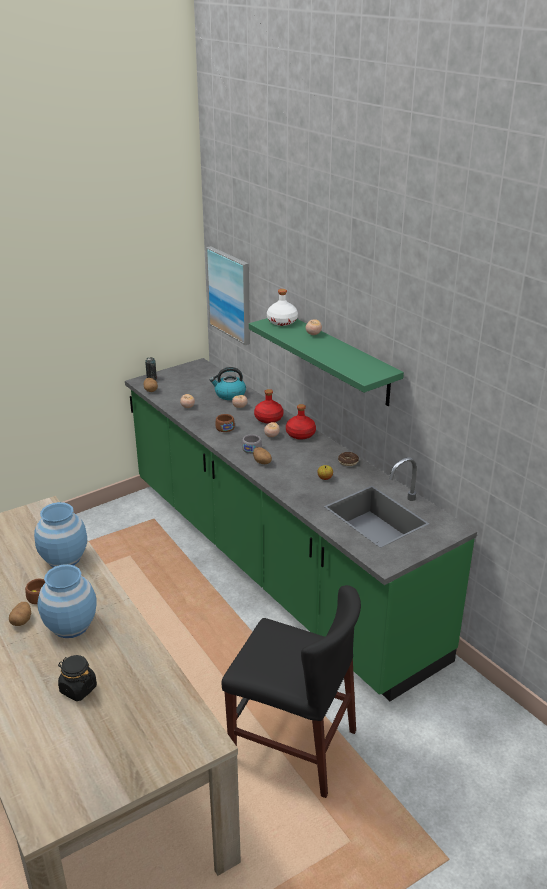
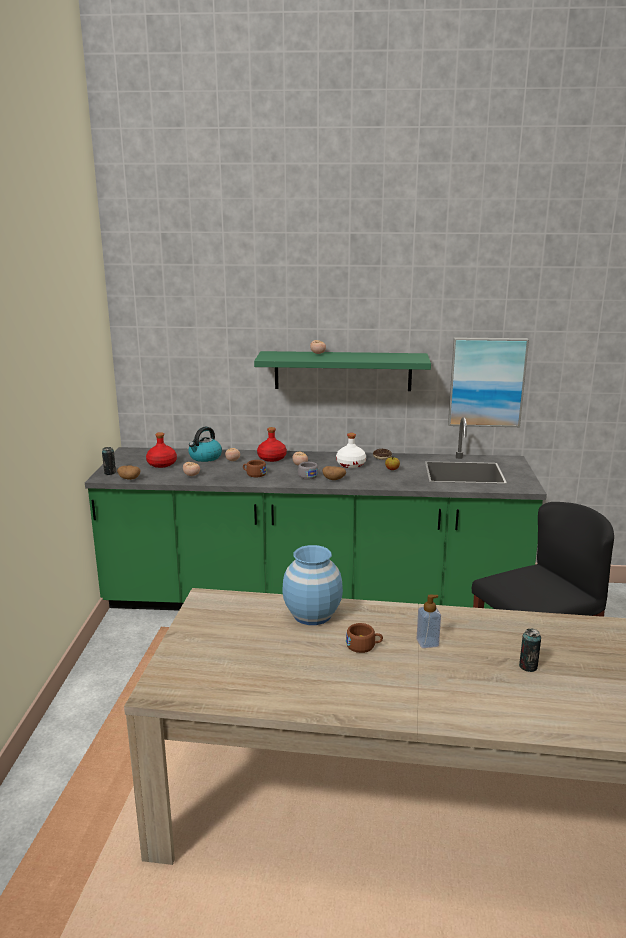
camera: 50 degrees left, 10 degrees down
potato [9,602,31,626] -> none
blue vase [37,564,97,638] -> soap dispenser [417,595,441,648]
black jar [58,655,97,701] -> can [519,628,541,672]
picture [206,246,250,345] -> picture moved to [448,337,529,427]
white bottle [267,289,298,326] -> white bottle moved to [336,433,366,468]
red bottle [286,404,316,440] -> red bottle moved to [146,432,177,468]

